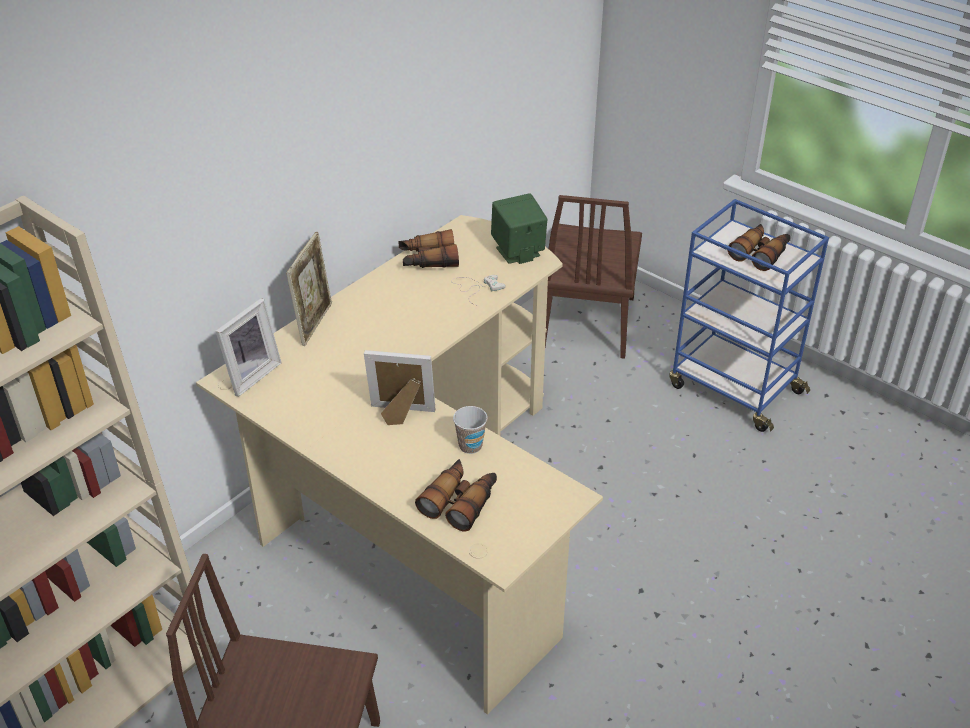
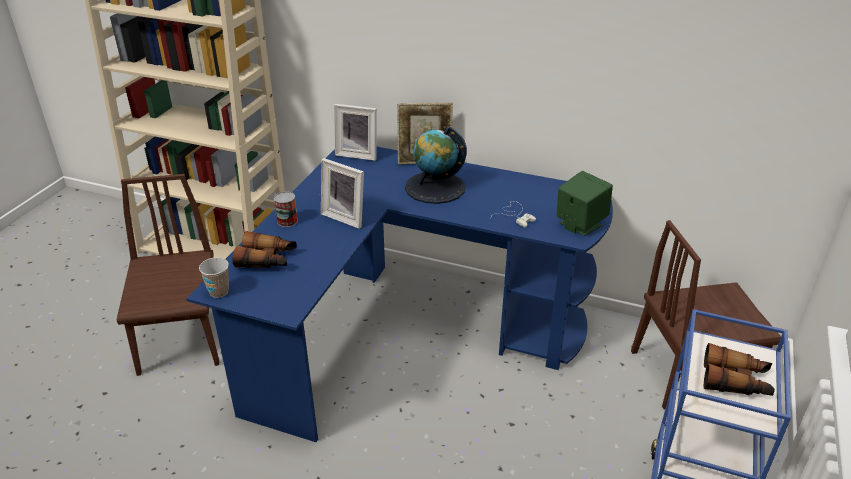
camera: 70 degrees right, 5 degrees down
beige desk [196,215,603,715] -> blue desk [186,147,613,442]
picture frame [364,350,435,425] -> picture frame turned 135 degrees clockwise [321,158,364,229]
binoculars [398,229,459,268] -> none
cup [453,406,488,454] -> cup moved to [199,257,229,298]
none -> can [274,191,298,227]
none -> globe [405,126,467,204]

